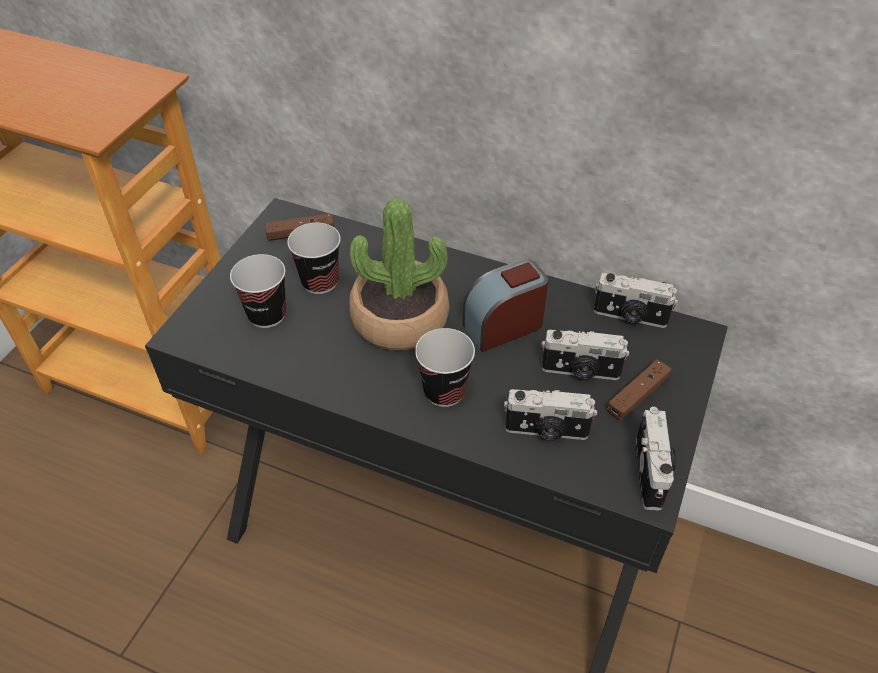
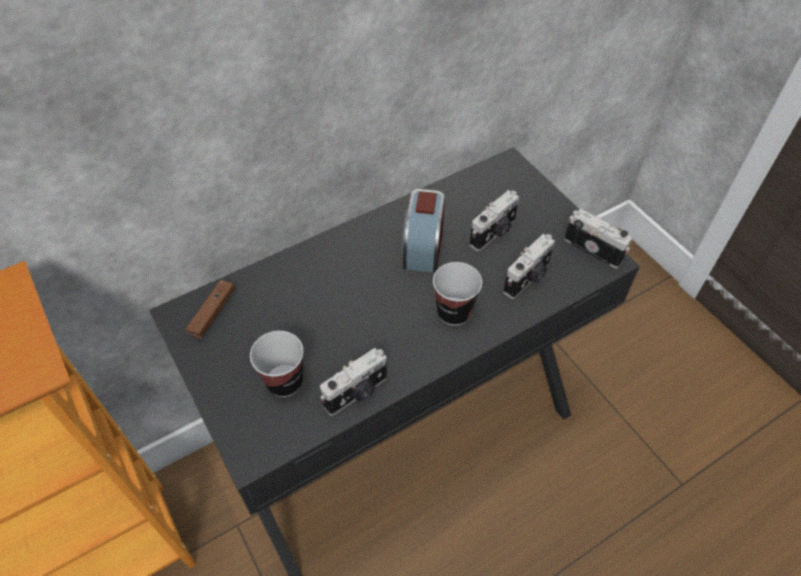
camera: 55 degrees left, 5 degrees up
cup [287,223,341,294] -> none
potted plant [349,198,449,350] -> none
camera [594,273,678,328] -> camera moved to [320,348,387,415]
brown game controller [607,359,672,420] -> none

